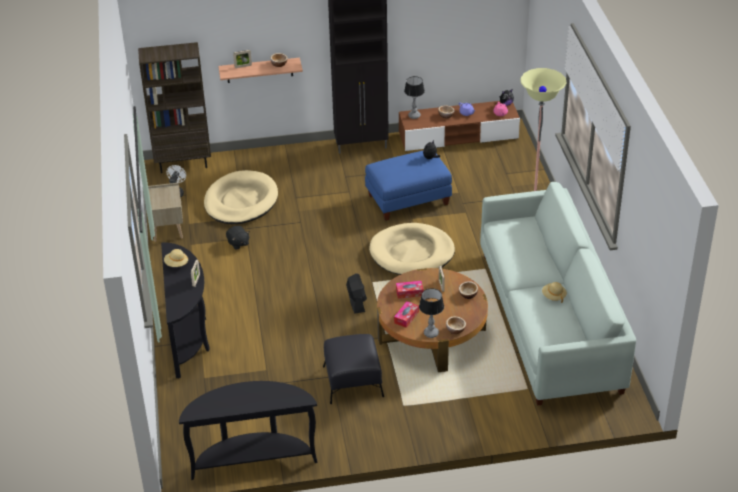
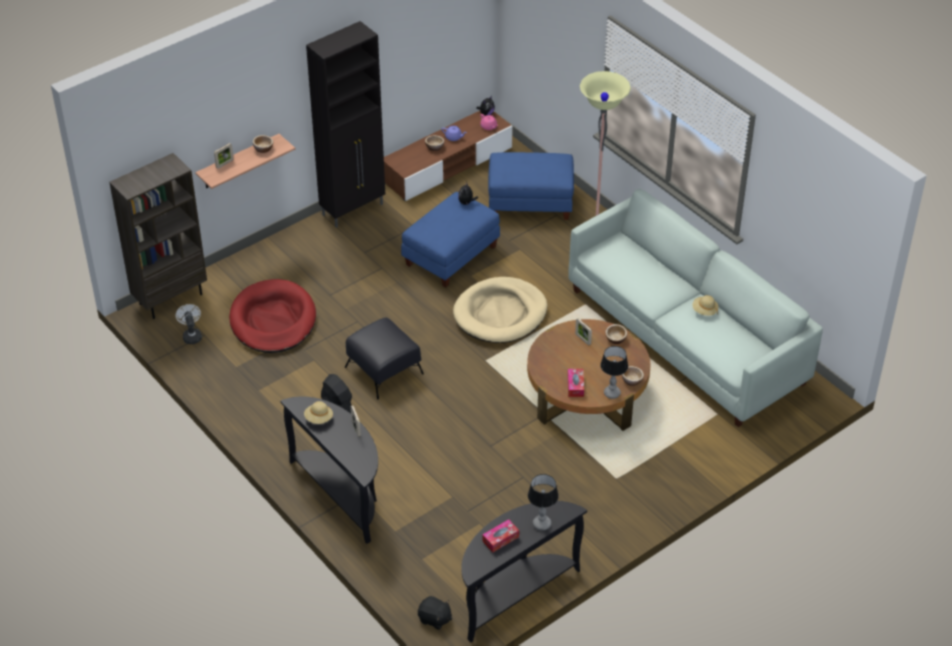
camera: 30 degrees left, 5 degrees up
beige nightstand [148,183,183,242] -> none
beige dog bed [204,170,278,224] -> red dog bed [229,279,316,353]
black plush toy [226,226,250,250] -> black plush toy moved to [418,596,452,630]
black ottoman [323,334,384,404] -> black ottoman moved to [345,317,424,399]
black fan [346,273,367,314] -> black fan moved to [321,374,352,413]
tissue box [396,281,424,299] -> tissue box moved to [482,519,519,552]
table lamp [404,76,425,119] -> table lamp moved to [528,474,559,531]
none -> blue ottoman [488,152,574,220]

